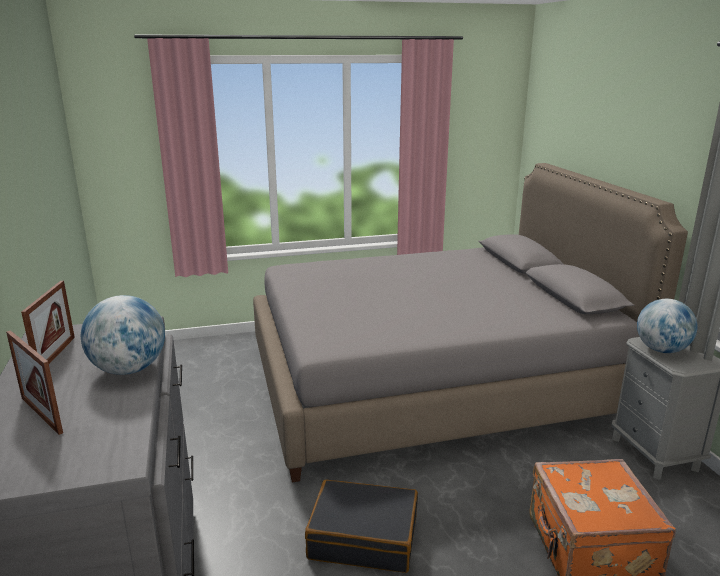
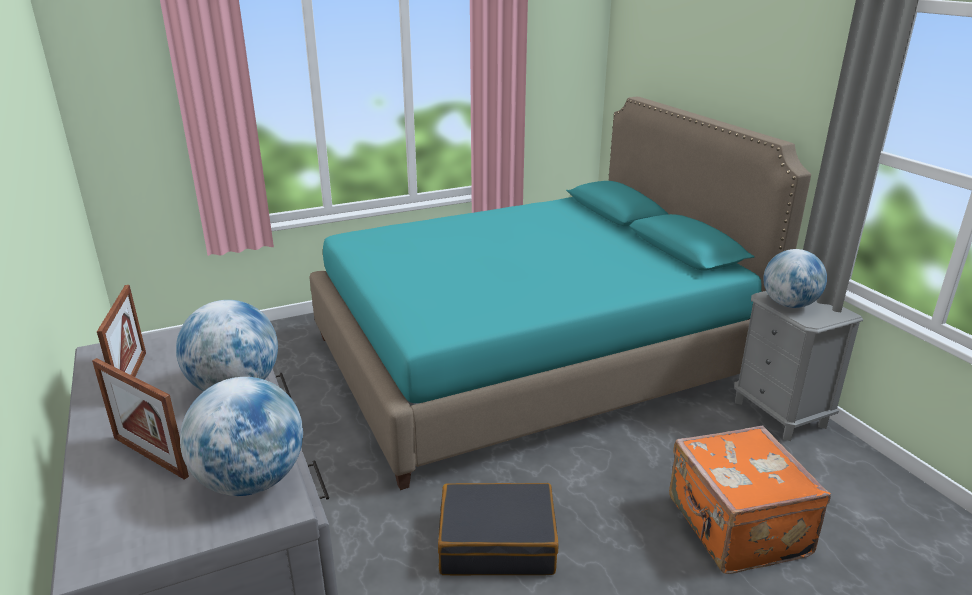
camera: 10 degrees left, 5 degrees up
grey bed [253,163,688,482] -> turquoise bed [309,97,811,490]
none -> globe [180,377,303,496]

